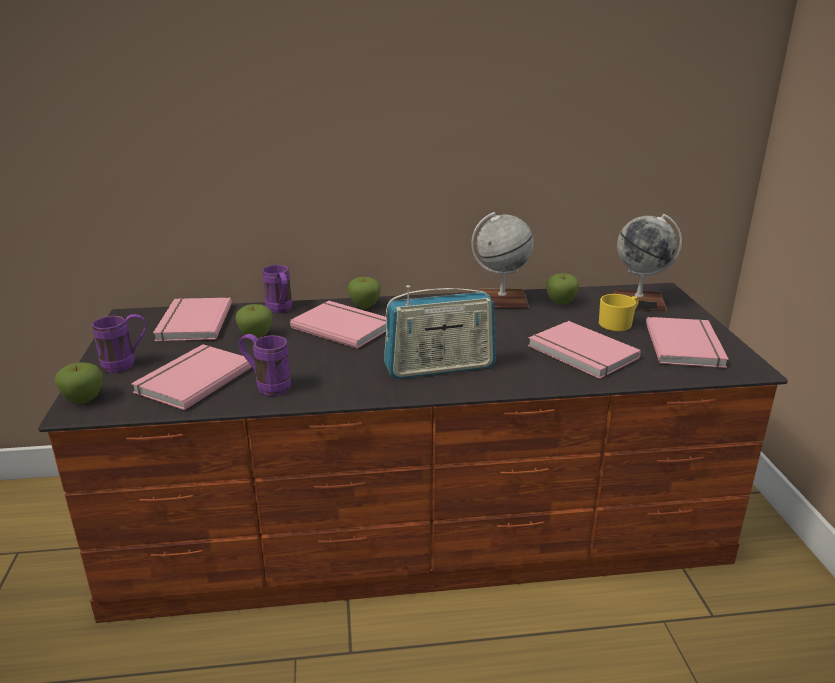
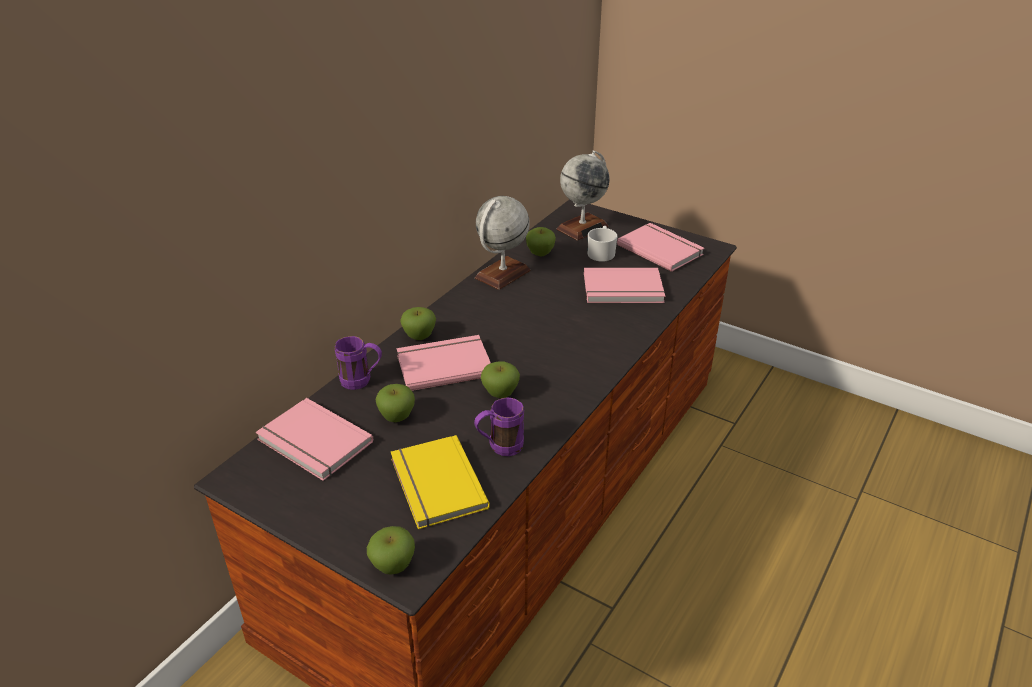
camera: 50 degrees left, 10 degrees up
purple mug [92,314,146,373] -> none
pink book [131,344,253,410] -> yellow book [391,435,490,529]
radio [384,285,496,379] -> none
yellow mug [599,294,639,331] -> white mug [588,226,617,262]
none -> apple [481,361,520,398]

